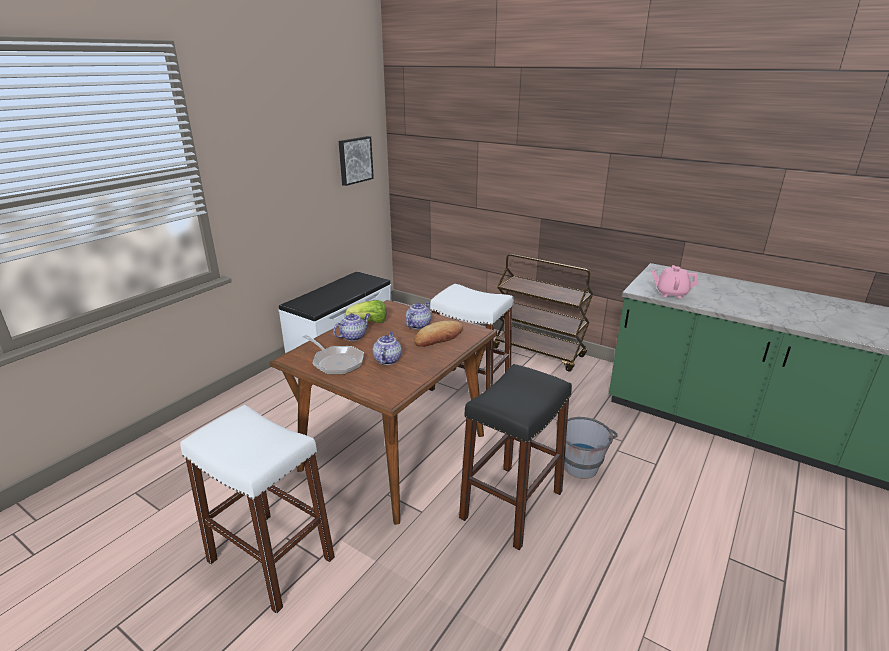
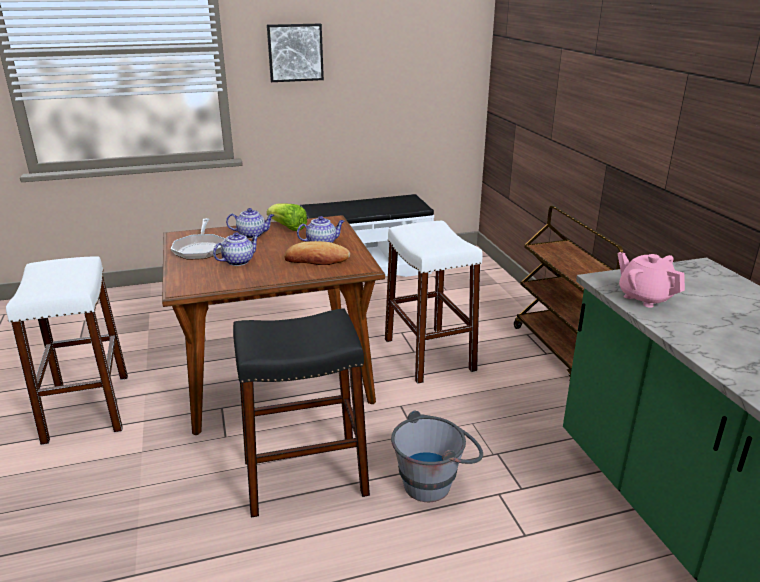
camera: 40 degrees right, 0 degrees up
picture [339,136,374,186] -> picture moved to [267,24,324,82]

